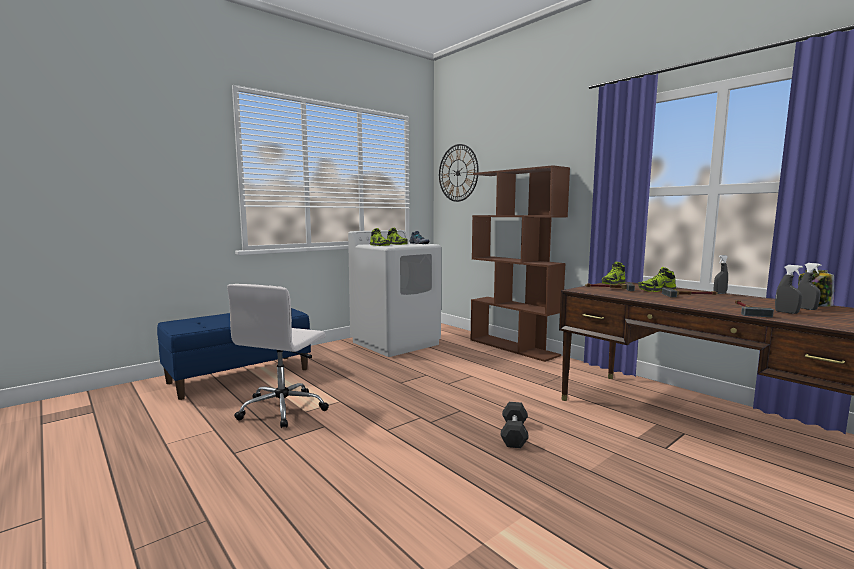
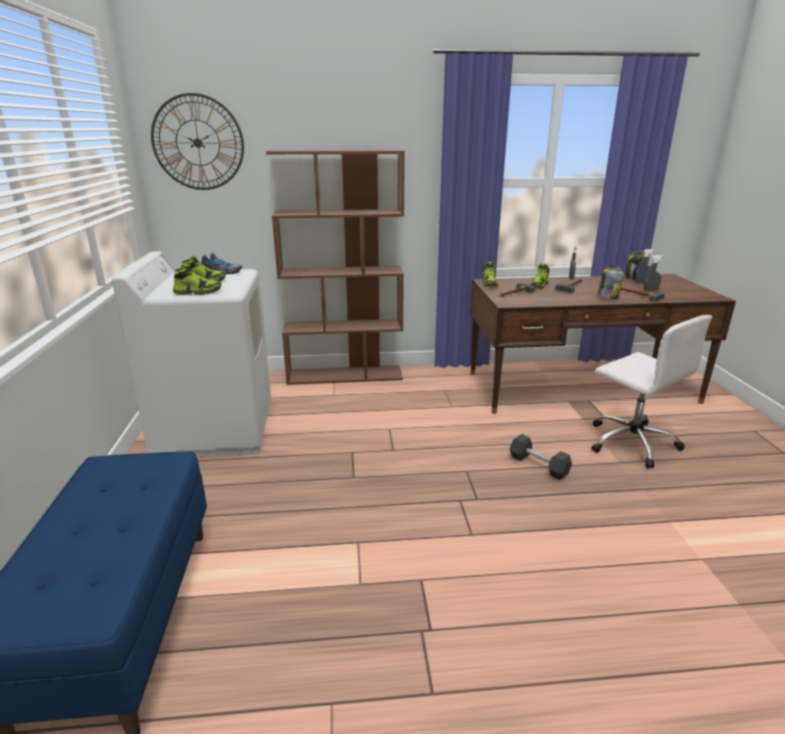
camera: 55 degrees left, 15 degrees up
white office chair [227,284,329,428] -> white office chair moved to [592,315,712,468]
none -> jar [598,266,624,299]

